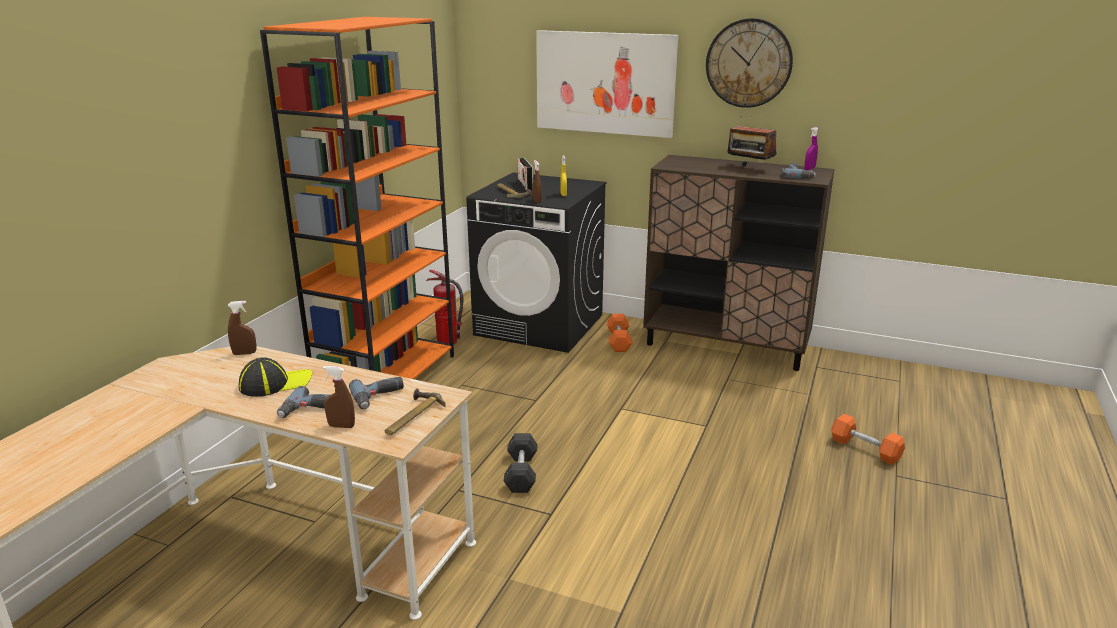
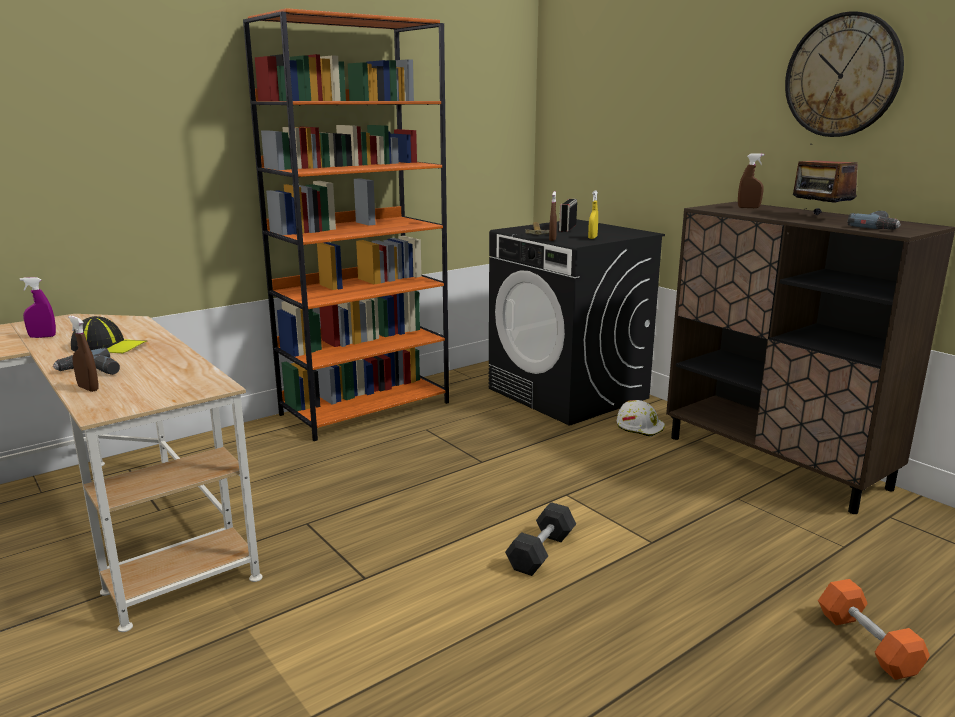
camera: 30 degrees right, 5 degrees down
brown spray bottle [227,301,256,355] -> brown spray bottle moved to [738,153,764,208]
power drill [349,377,404,409] -> none
hammer [385,388,446,435] -> none
fire extinguisher [426,270,463,345] -> none
grey dumbbell [504,433,538,493] -> grey dumbbell moved to [505,502,576,576]
picture [536,30,678,138] -> none
orange dumbbell [607,314,633,352] -> white hard hat [617,400,665,437]
purple spray bottle [805,127,818,170] -> purple spray bottle moved to [20,277,56,338]

